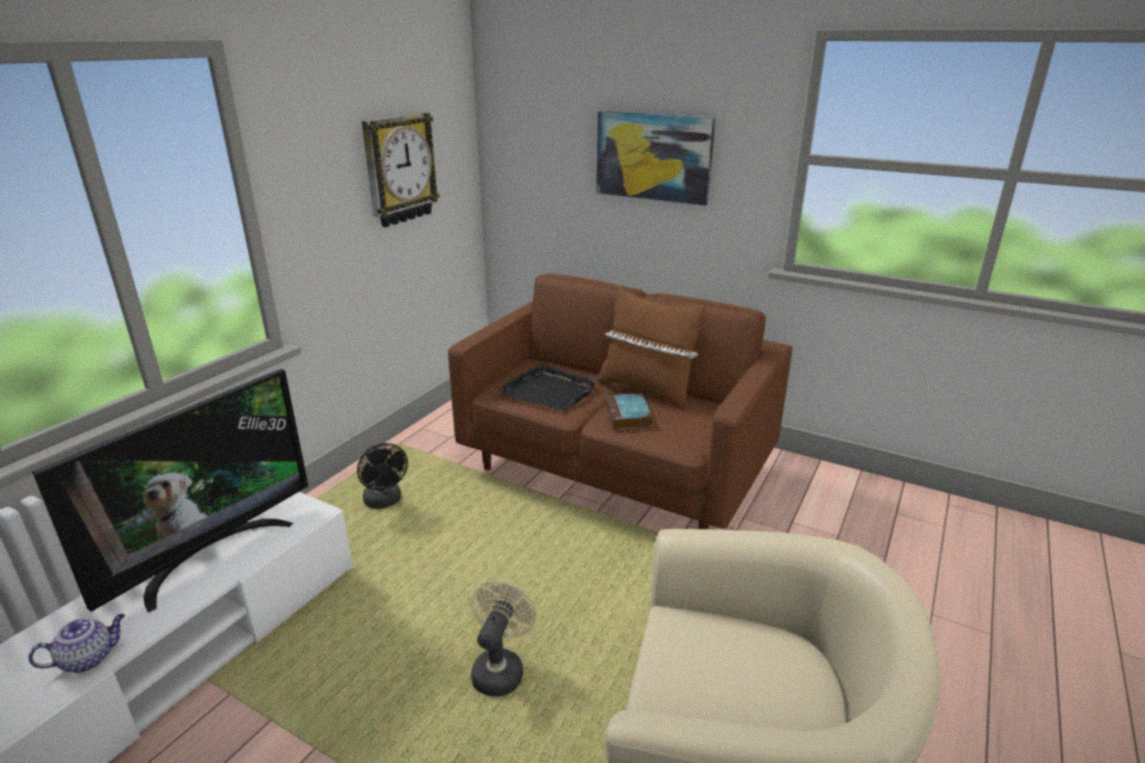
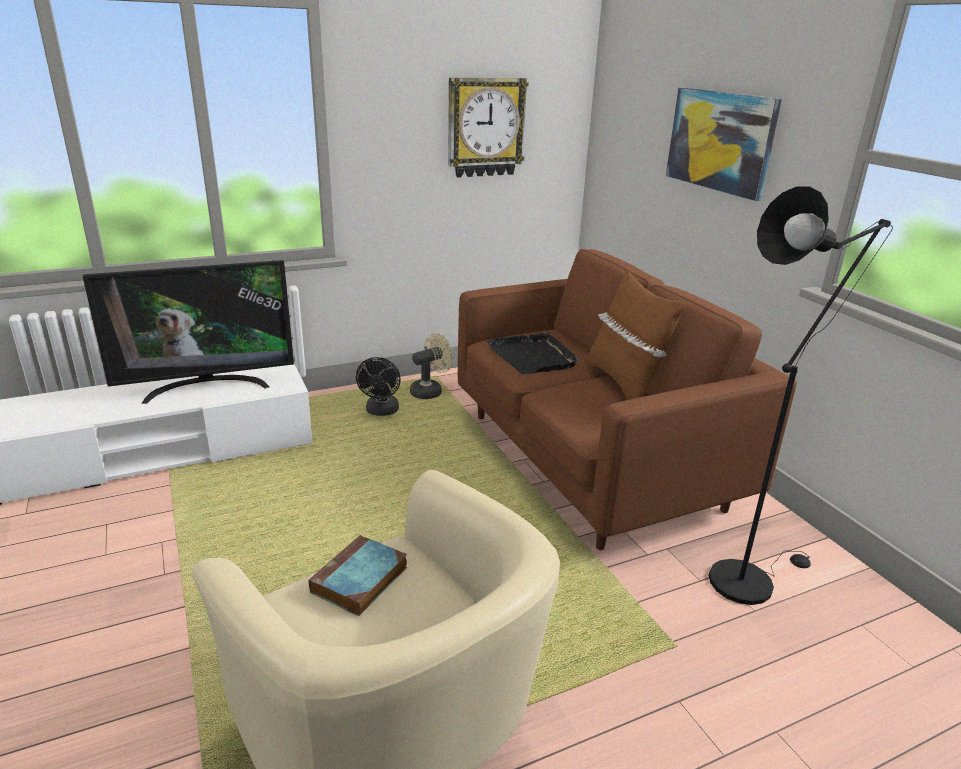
camera: 35 degrees right, 0 degrees up
teapot [28,614,125,673] -> none
beige fan [471,580,536,697] -> beige fan moved to [410,333,453,399]
book [605,393,653,429] -> book moved to [309,535,407,616]
none -> black floor lamp [709,186,893,605]

